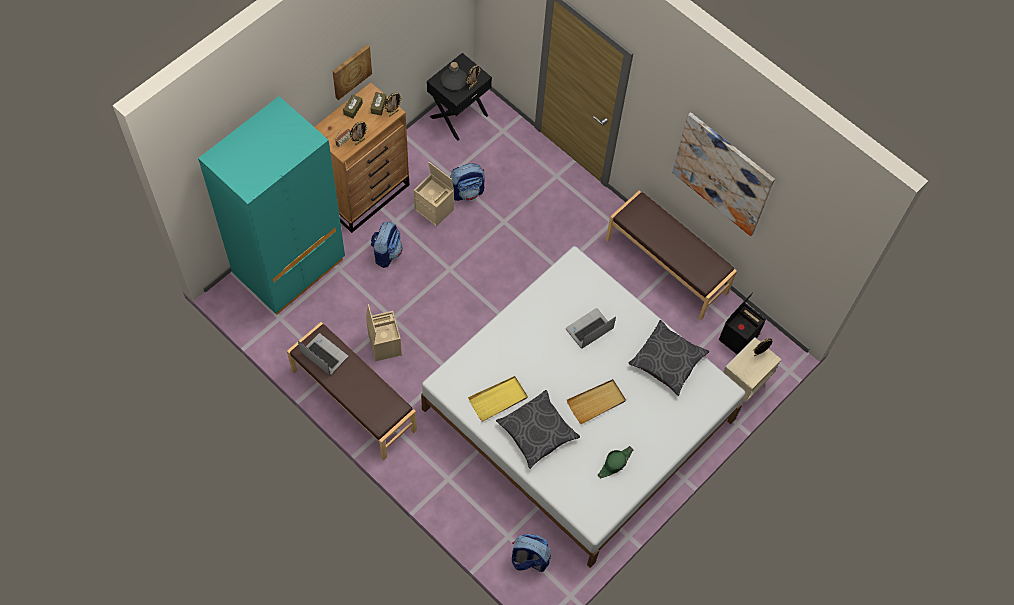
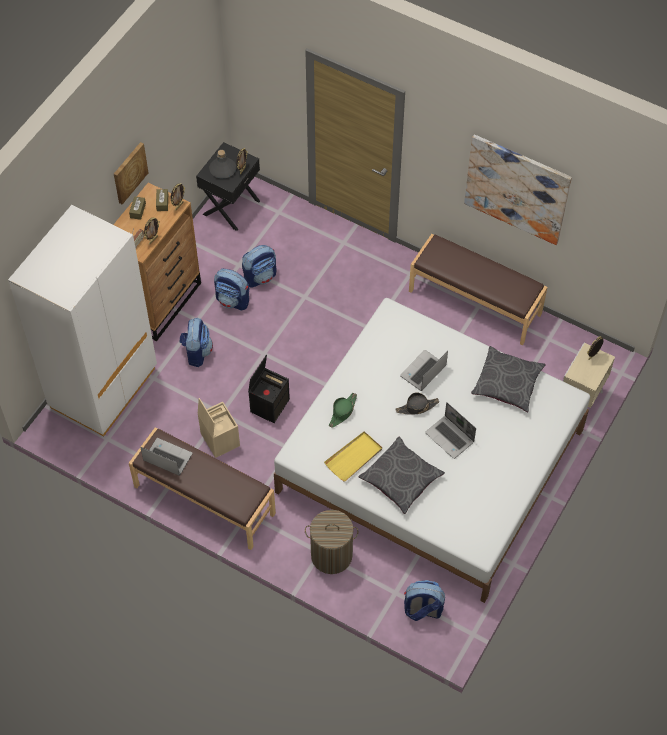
camera: 10 degrees left, 5 degrees down
turquoise wardrobe [198,96,345,315] -> white wardrobe [8,205,157,436]
beige storage box [414,162,454,226] -> backpack [214,269,250,311]
beige tray [567,379,626,424] -> laptop [425,402,476,459]
green hat [598,446,633,478] -> green hat moved to [329,393,357,428]
black storage box [719,292,766,354] -> black storage box moved to [248,355,290,423]
none -> laundry basket [305,510,358,574]
none -> black hat [395,392,439,415]

